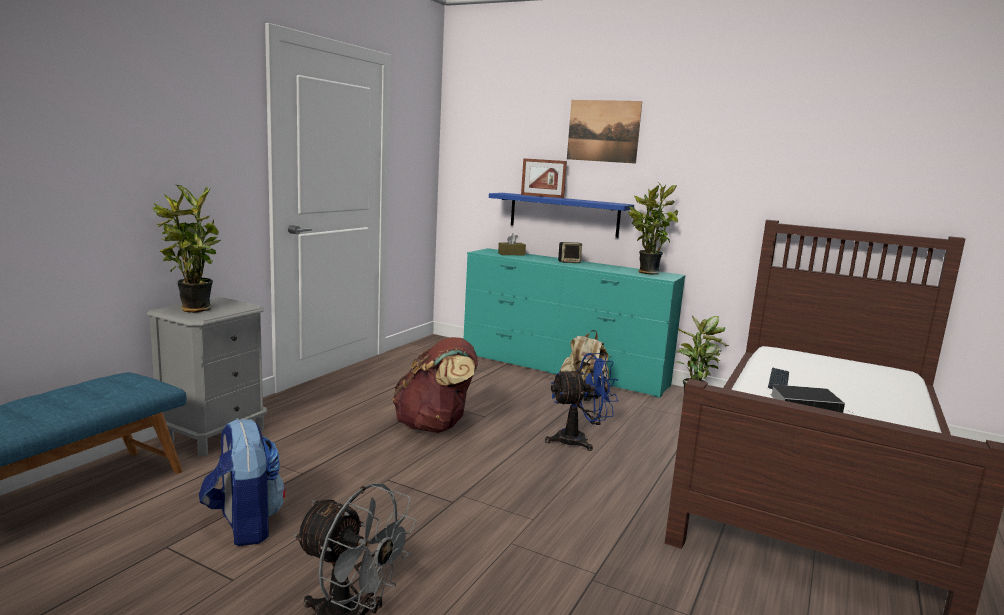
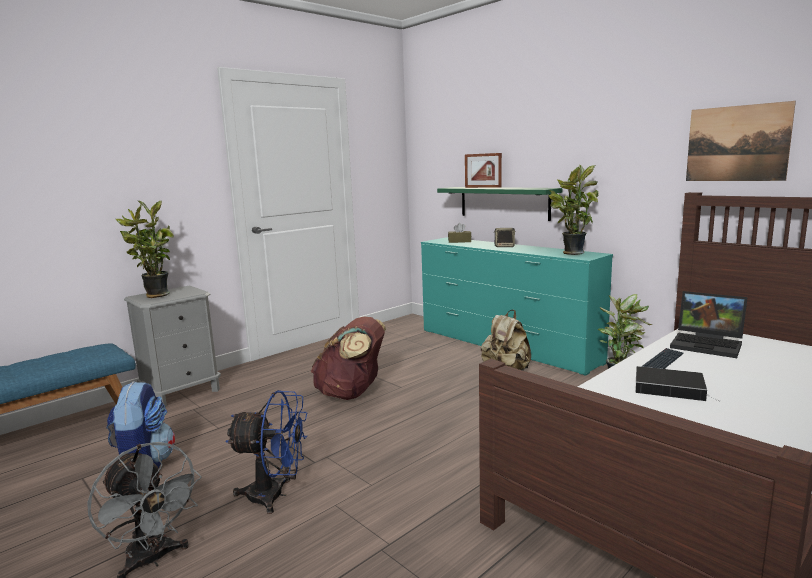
camera: 20 degrees right, 0 degrees up
blue shelf [489,193,634,238] -> green shelf [437,187,562,221]
blue fan [545,353,618,451] -> blue fan moved to [225,390,307,514]
picture [567,100,642,164] -> picture moved to [686,101,796,181]
none -> laptop [670,291,748,358]

